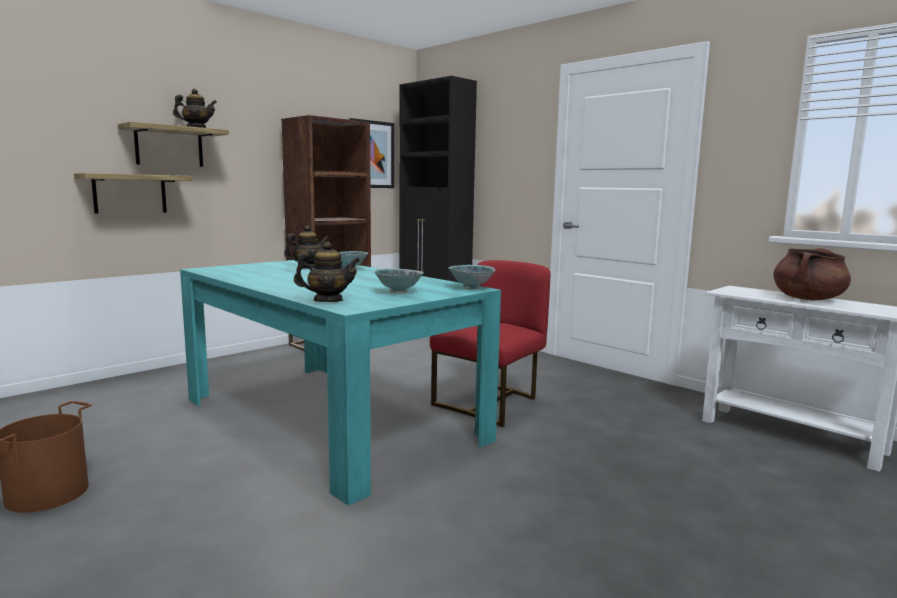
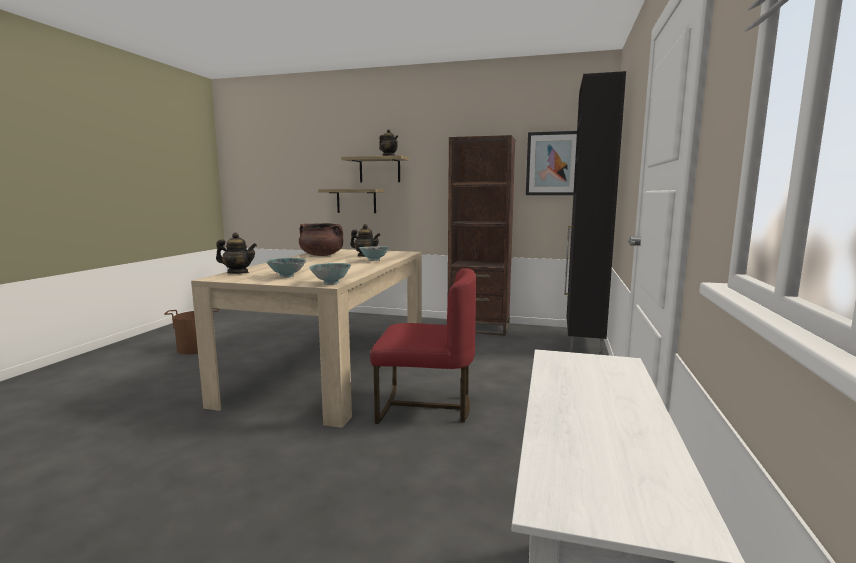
camera: 60 degrees right, 0 degrees up
turquoise dining table [180,260,501,506] -> beige dining table [191,249,422,428]
teapot [294,241,360,302] -> teapot turned 45 degrees counterclockwise [216,232,257,274]
brown cooking pot [774,248,851,300] -> brown cooking pot moved to [299,223,343,256]

